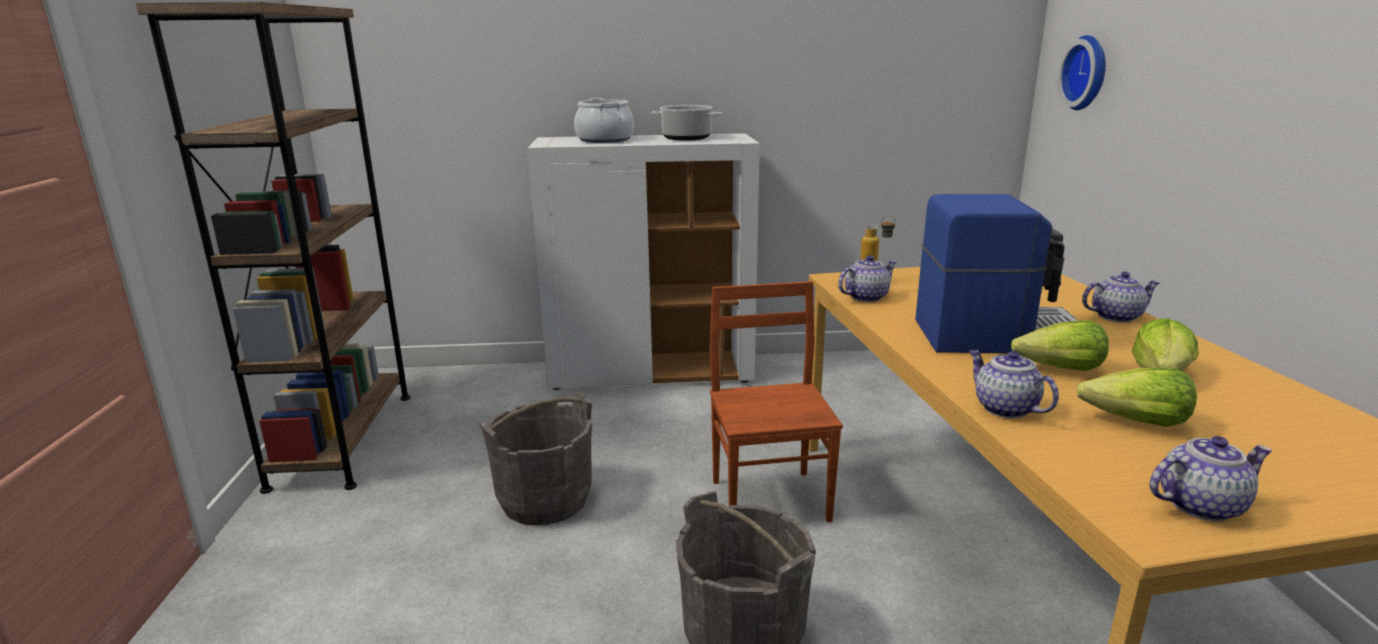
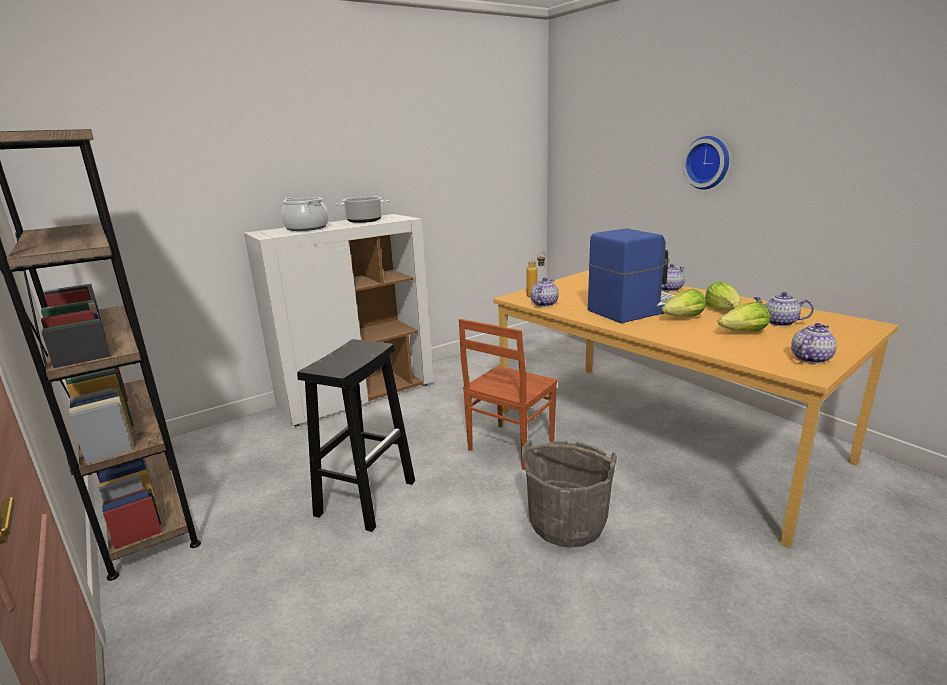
camera: 30 degrees left, 0 degrees up
grey bucket [479,393,592,525] -> black stool [297,339,415,532]
brown chair [710,281,843,523] -> brown chair turned 105 degrees counterclockwise [459,319,558,470]
teapot [969,350,1059,418] -> teapot moved to [754,292,814,326]
wall clock [1058,35,1106,110] -> wall clock moved to [682,136,729,190]

